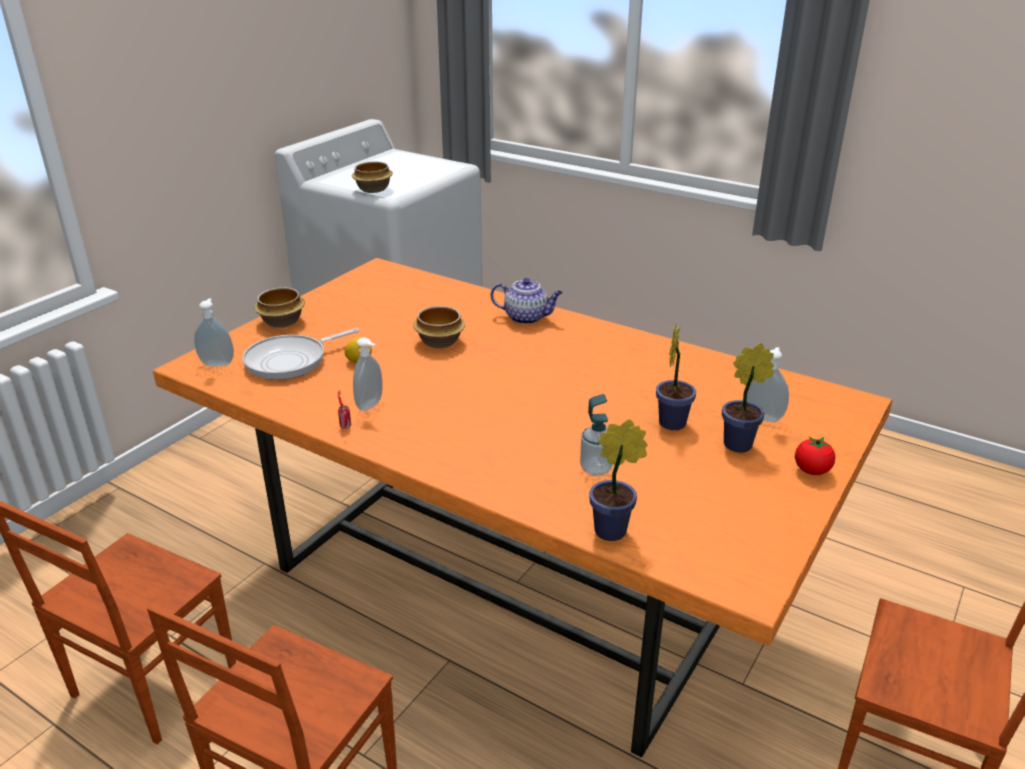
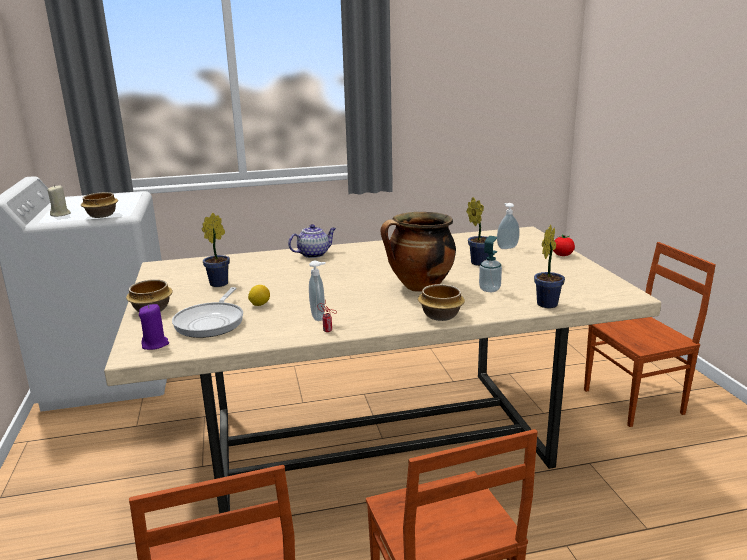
camera: 45 degrees left, 10 degrees down
orange dining table [153,258,892,757] -> beige dining table [104,226,661,514]
soap dispenser [194,299,234,367] -> purple candle [139,304,169,350]
bowl [413,306,465,348] -> bowl moved to [418,284,465,321]
potted plant [722,343,774,452] -> potted plant moved to [202,213,230,287]
none -> beige candle [47,185,71,217]
none -> cooking pot [380,212,456,292]

